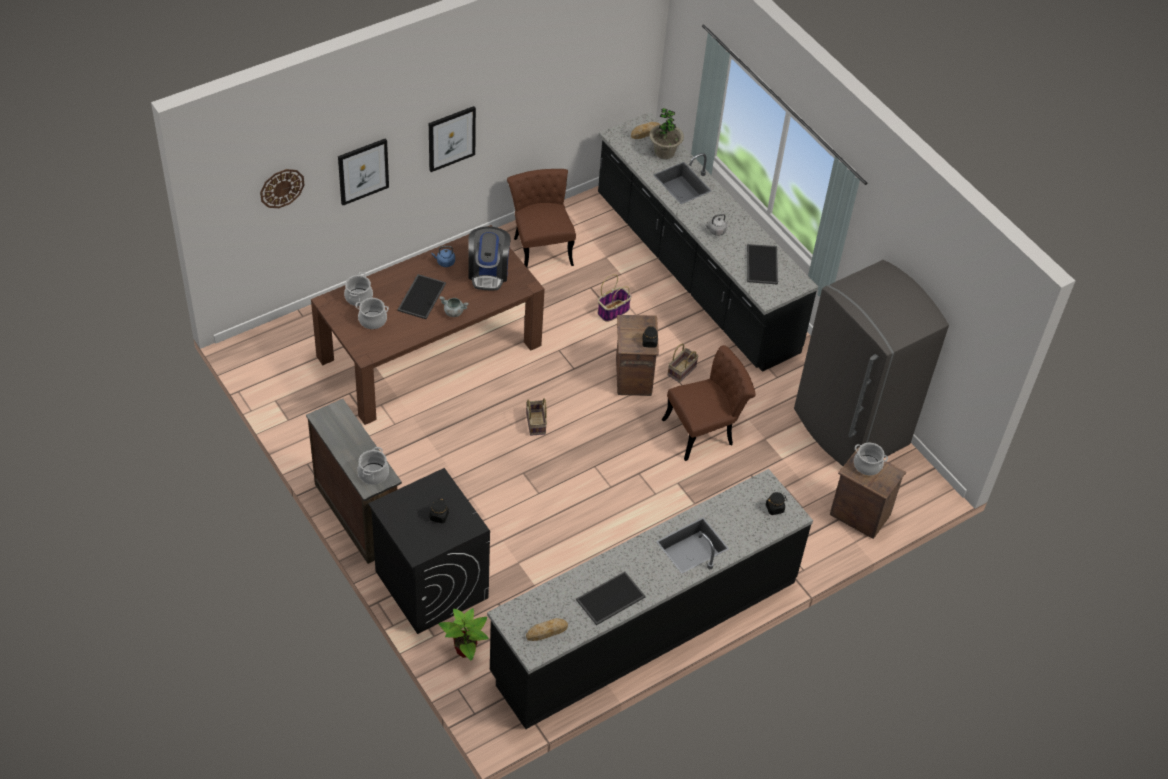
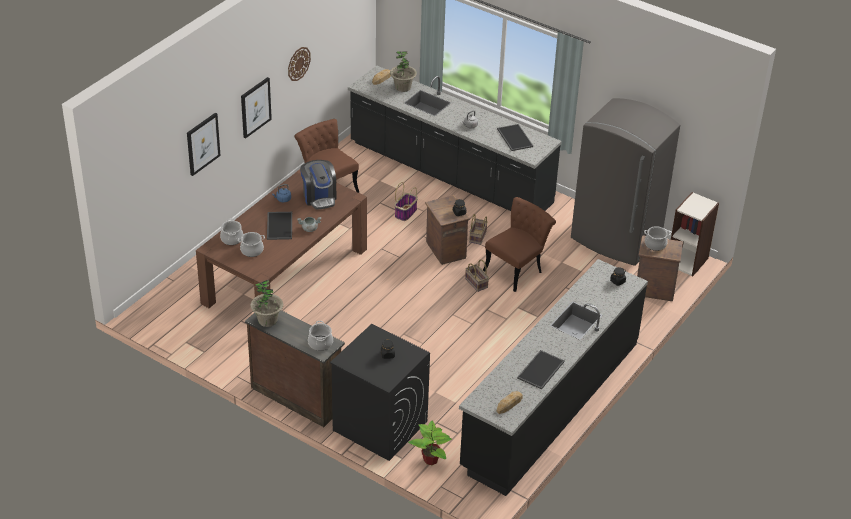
camera: 20 degrees left, 10 degrees down
wall clock [260,169,305,208] -> wall clock moved to [288,47,311,81]
basket [526,398,547,436] -> basket moved to [465,259,489,292]
none -> potted plant [250,280,284,327]
none -> bookcase [671,192,719,276]

